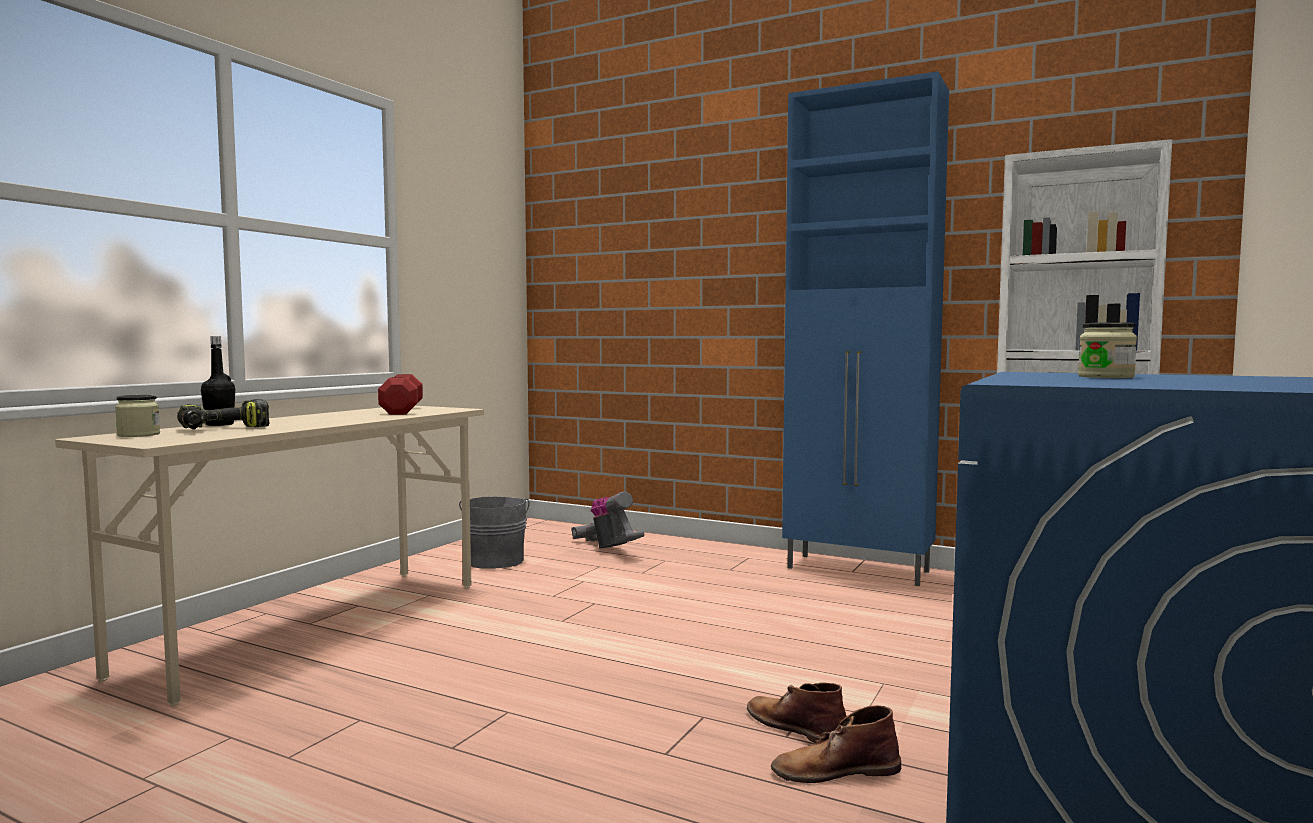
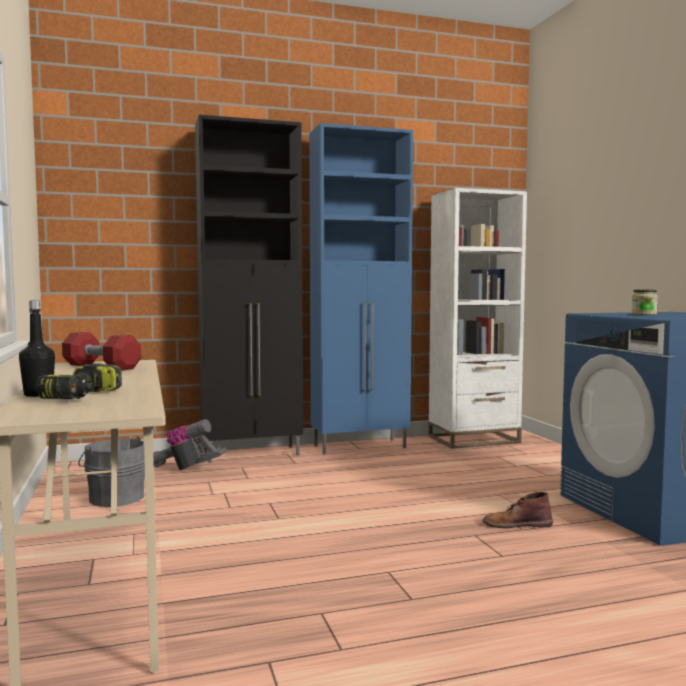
camera: 45 degrees left, 0 degrees up
jar [115,395,160,437] -> none
brown boot [771,705,901,783] -> none
none -> black cabinet [195,115,303,463]

